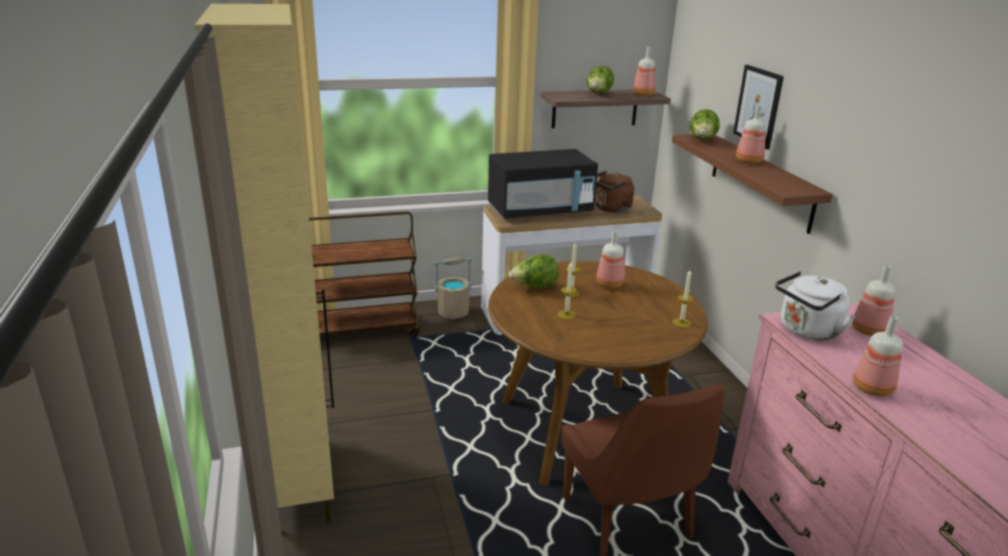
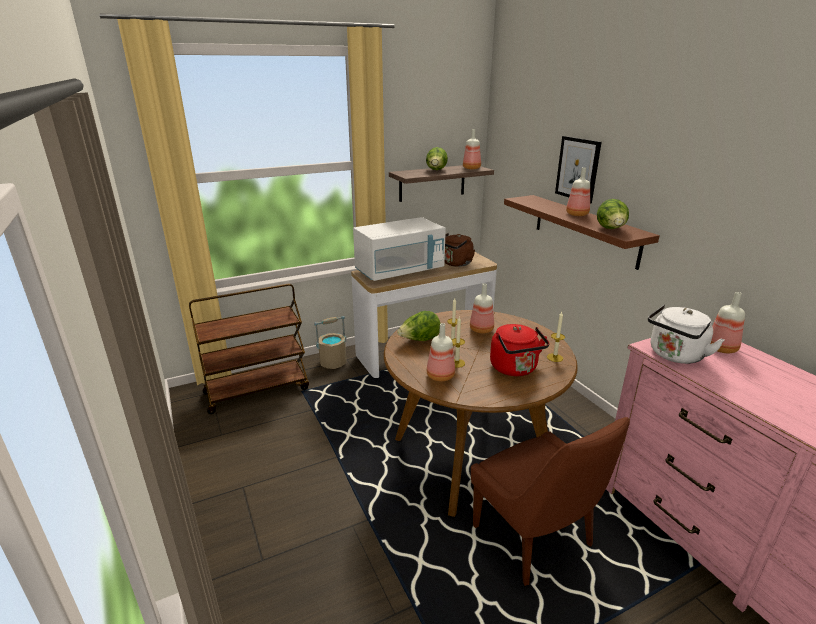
camera: 10 degrees left, 0 degrees up
beige cabinet [195,4,334,522] -> none
black microwave [488,149,598,219] -> white microwave [353,217,446,281]
lettuce [690,109,720,140] -> lettuce moved to [597,199,629,229]
bottle [853,316,903,396] -> bottle moved to [427,323,455,381]
none -> red kettle [490,324,550,376]

